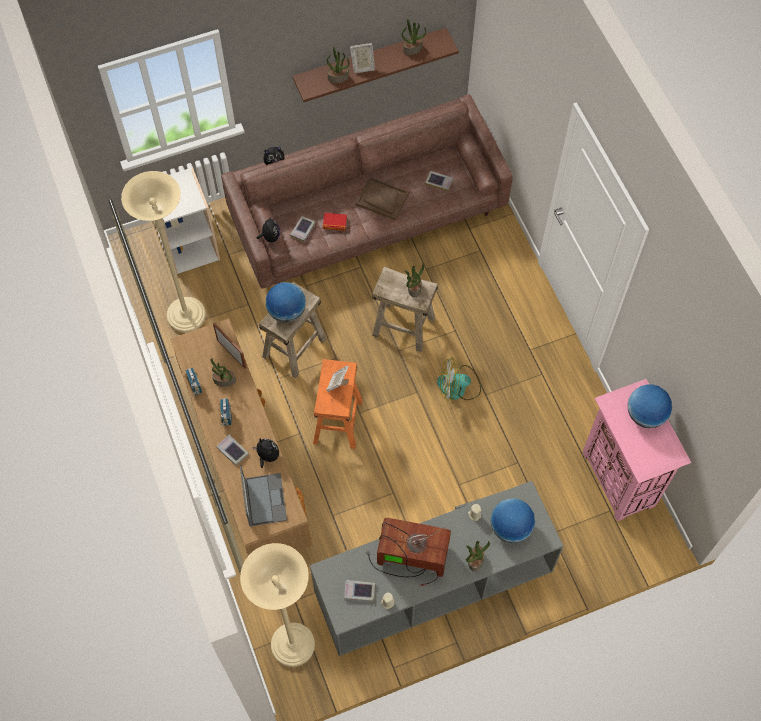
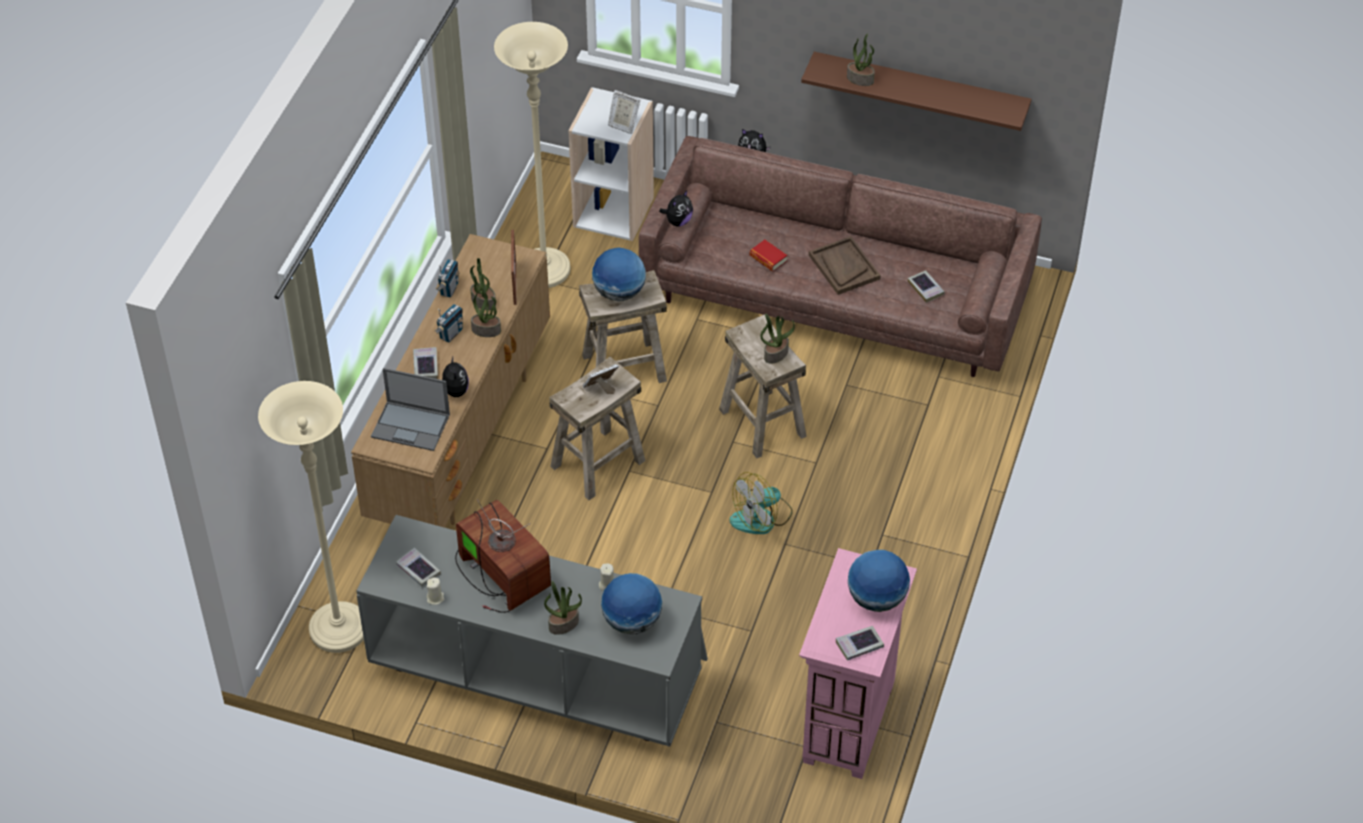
camera: 40 degrees right, 15 degrees down
laptop [240,465,287,526] -> laptop turned 75 degrees clockwise [371,368,450,451]
book [290,216,316,242] -> book moved to [836,626,884,661]
orange stool [313,359,363,449] -> beige stool [549,357,645,500]
picture frame [350,43,375,73] -> picture frame moved to [608,90,640,134]
potted plant [402,18,426,55] -> potted plant moved to [471,285,501,337]
fan [437,357,481,401] -> fan turned 75 degrees counterclockwise [730,472,793,534]

